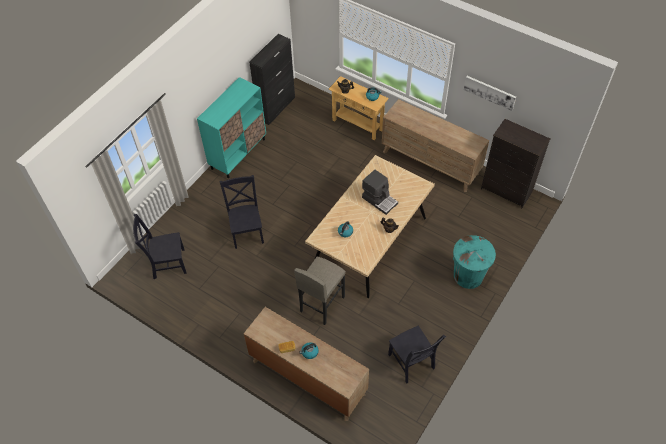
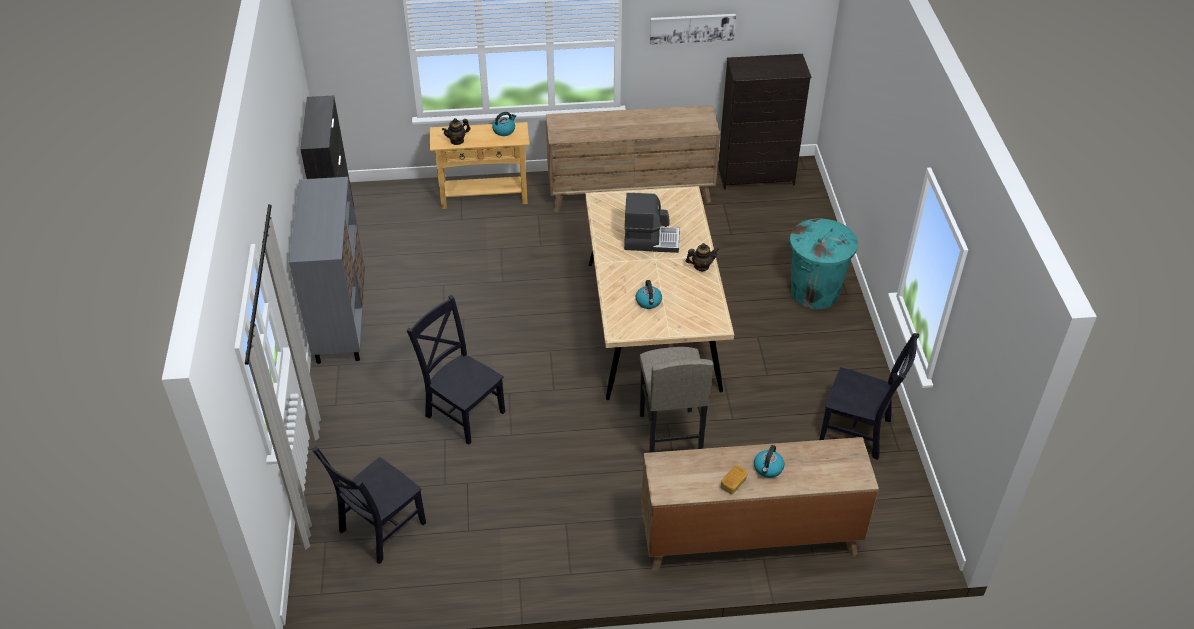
camera: 40 degrees left, 10 degrees down
turquoise cabinet [197,77,266,178] -> grey cabinet [289,177,365,364]

